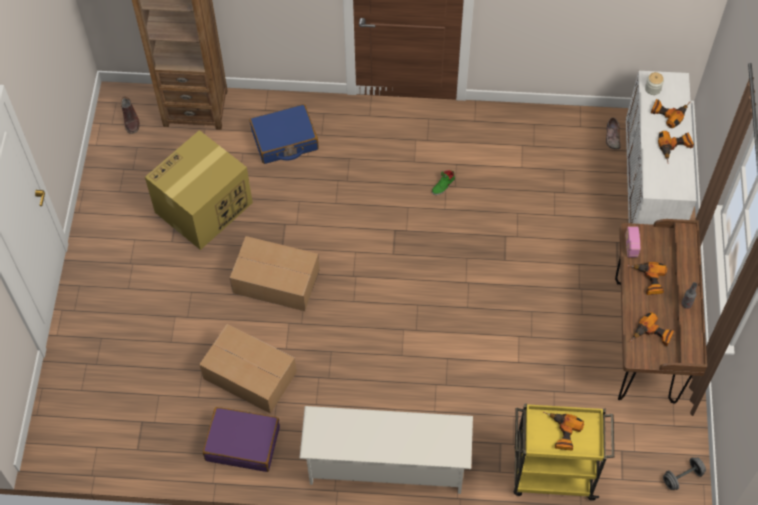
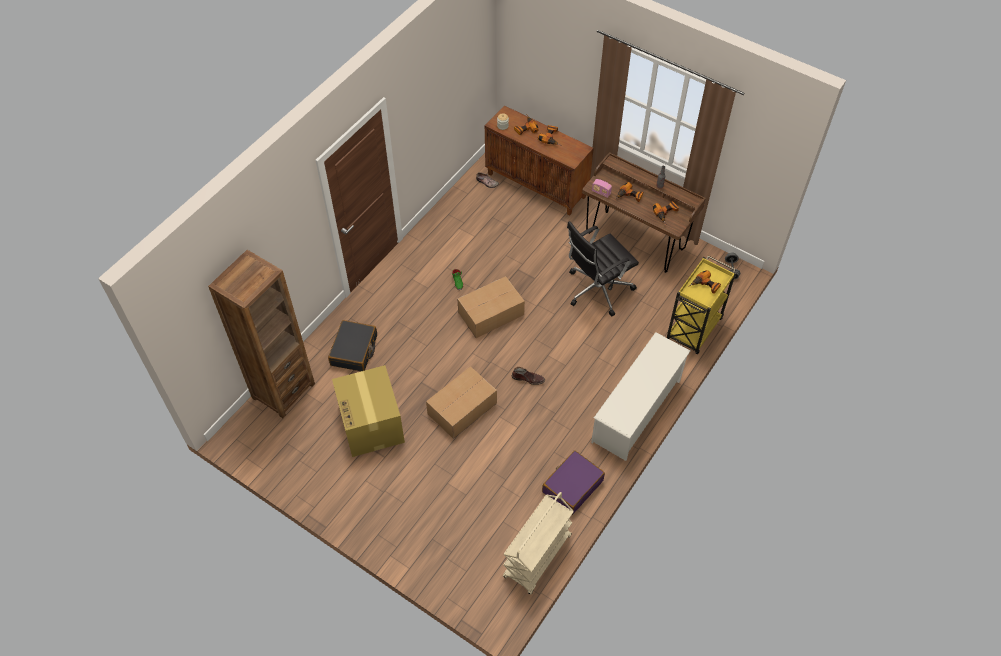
camera: 60 degrees left, 5 degrees down
brown boot [121,97,140,134] -> brown boot moved to [512,367,545,385]
cardboard box [199,324,297,414] -> cardboard box moved to [457,276,525,338]
blue suitcase [249,104,319,164] -> black suitcase [328,320,377,371]
white cabinet [626,71,696,225] -> brown cabinet [485,105,594,216]
none -> beige cart [503,492,574,595]
none -> black office chair [567,221,639,316]

